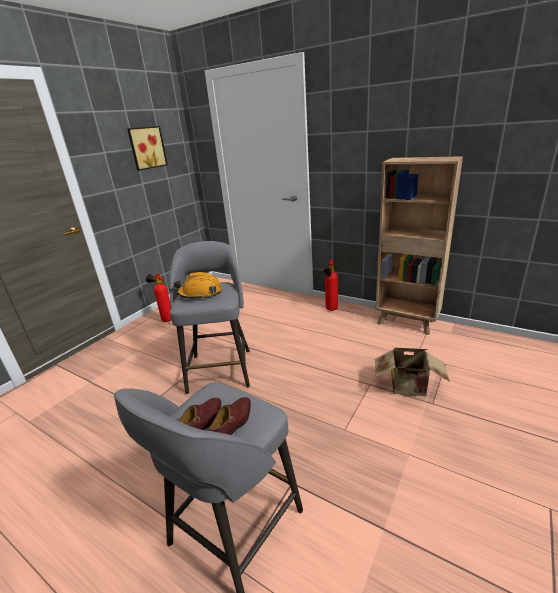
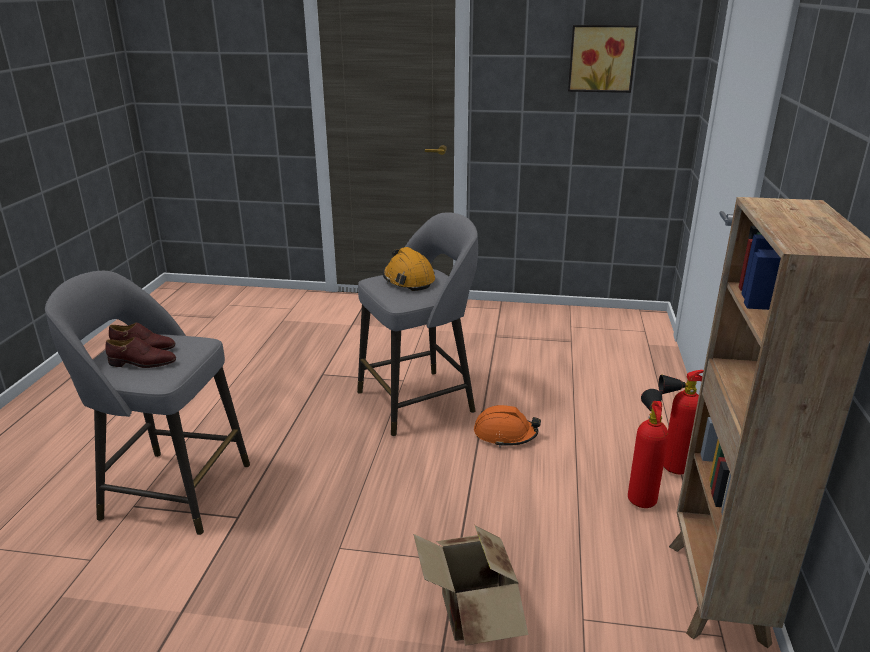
camera: 65 degrees right, 0 degrees up
fire extinguisher [146,273,171,322] -> fire extinguisher moved to [628,389,669,508]
none -> orange hard hat [474,405,541,447]

